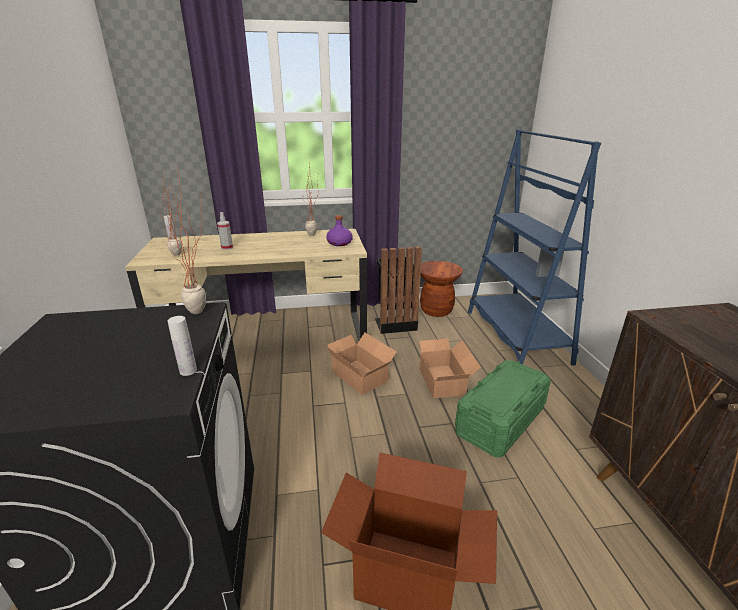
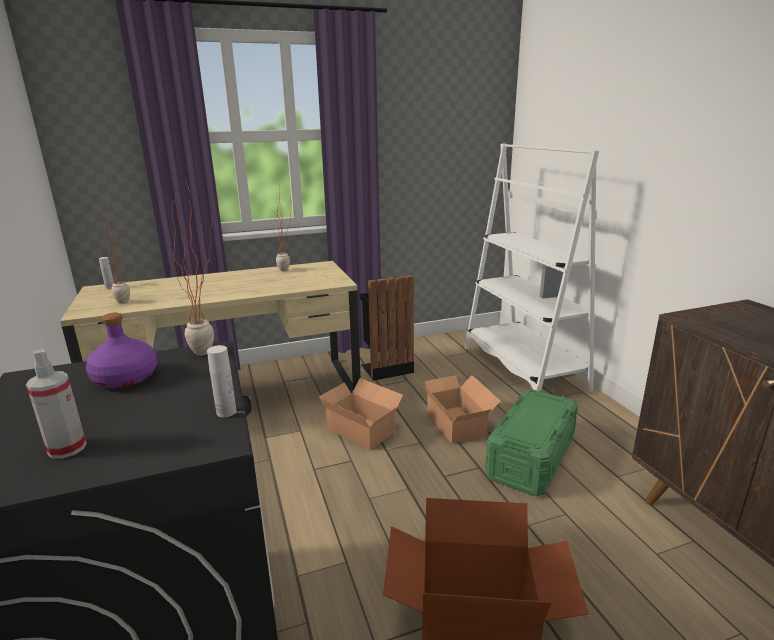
camera: 10 degrees left, 5 degrees down
spray bottle [217,212,233,250] -> spray bottle moved to [26,349,86,459]
purple bottle [326,215,353,246] -> purple bottle moved to [86,313,157,388]
brown stool [420,261,463,317] -> none
blue bookcase [468,129,601,366] -> white bookcase [465,143,599,392]

